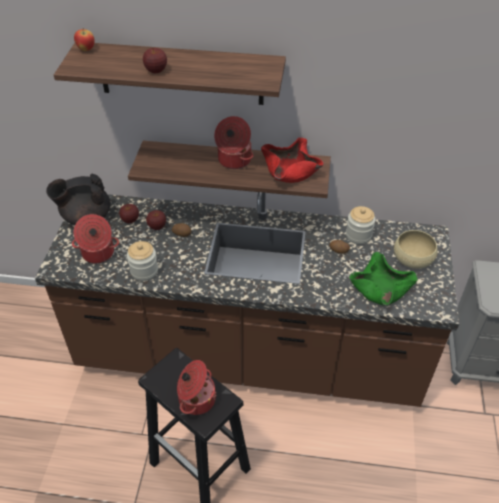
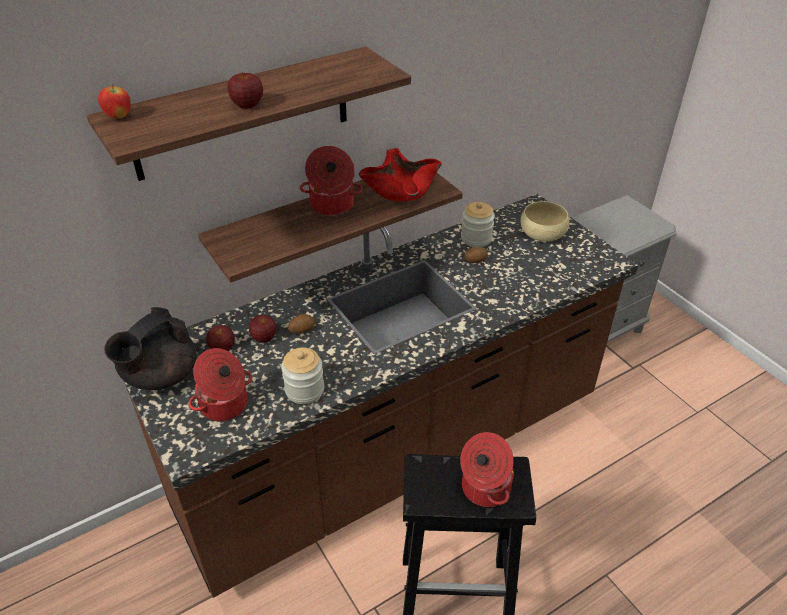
camera: 40 degrees left, 5 degrees down
green bowl [349,252,418,306] -> none

